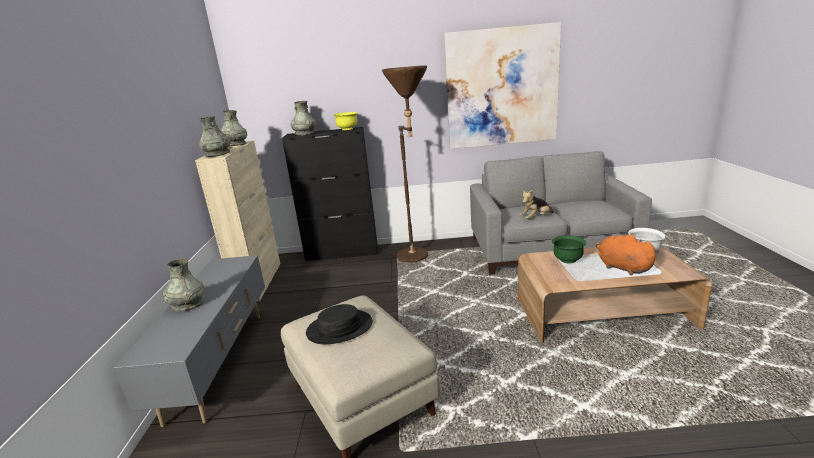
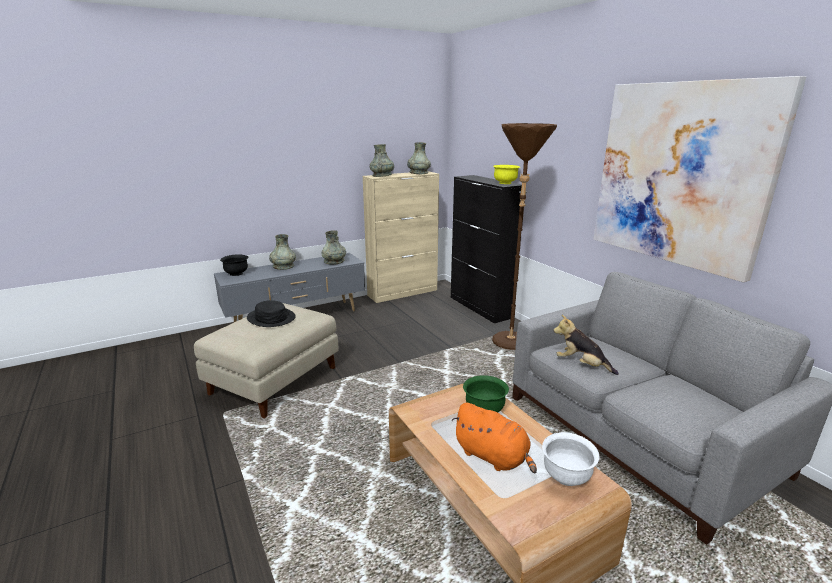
camera: 60 degrees right, 0 degrees up
grey vase [291,101,316,135] -> grey vase moved to [322,230,346,264]
orange plush toy [596,235,659,275] -> orange plush toy turned 105 degrees clockwise [452,403,537,473]
none -> black bowl [220,255,249,276]

